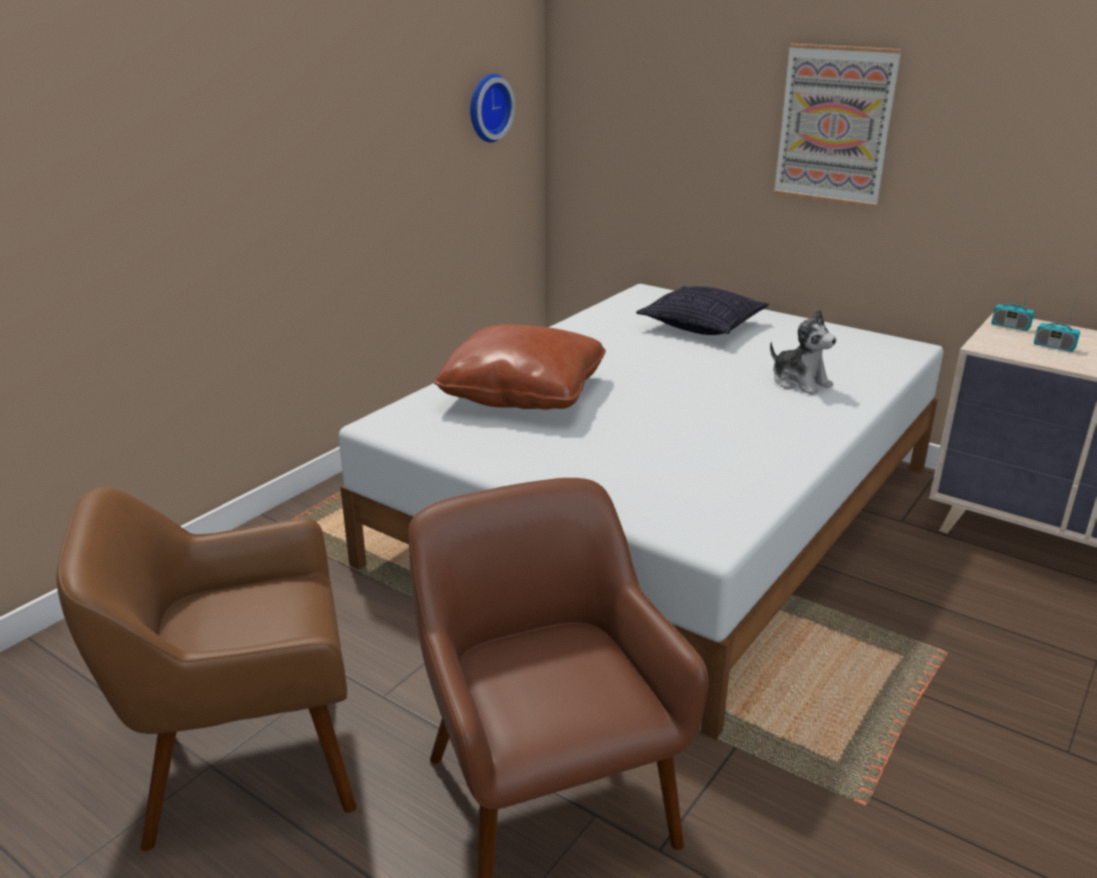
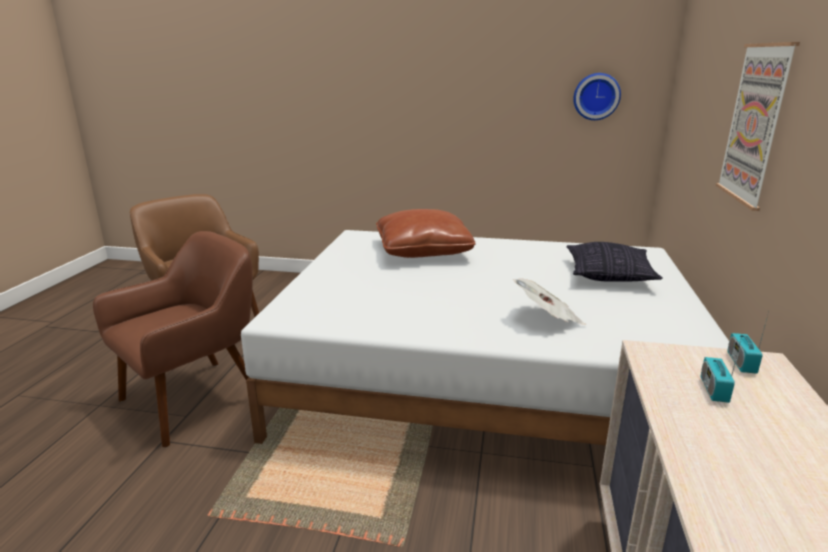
camera: 65 degrees right, 5 degrees down
plush toy [770,309,837,395] -> newspaper [512,278,586,325]

